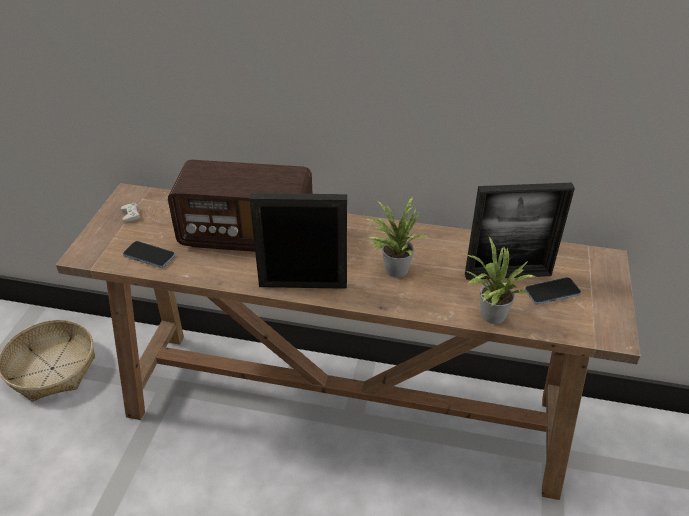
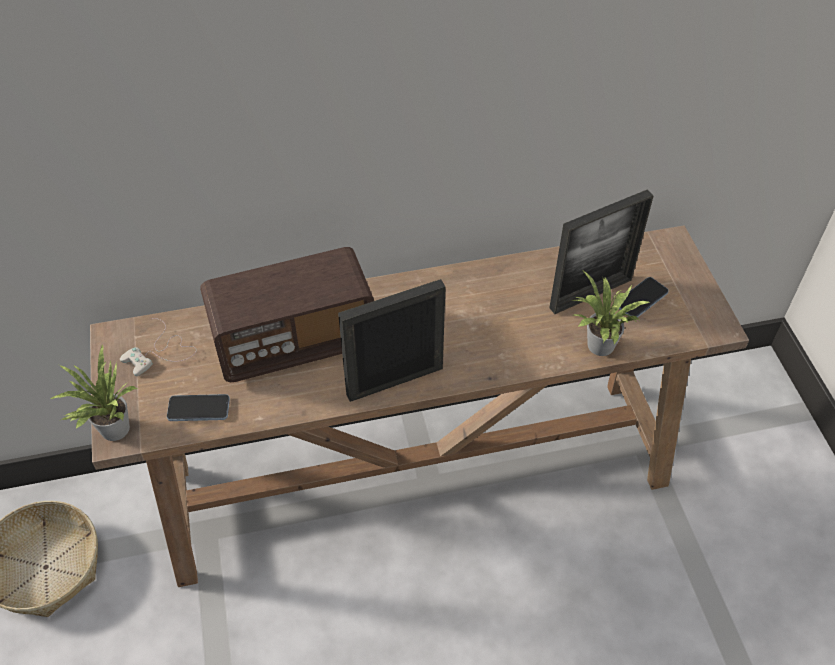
camera: 25 degrees left, 10 degrees up
potted plant [364,196,427,277] -> potted plant moved to [51,344,139,441]

